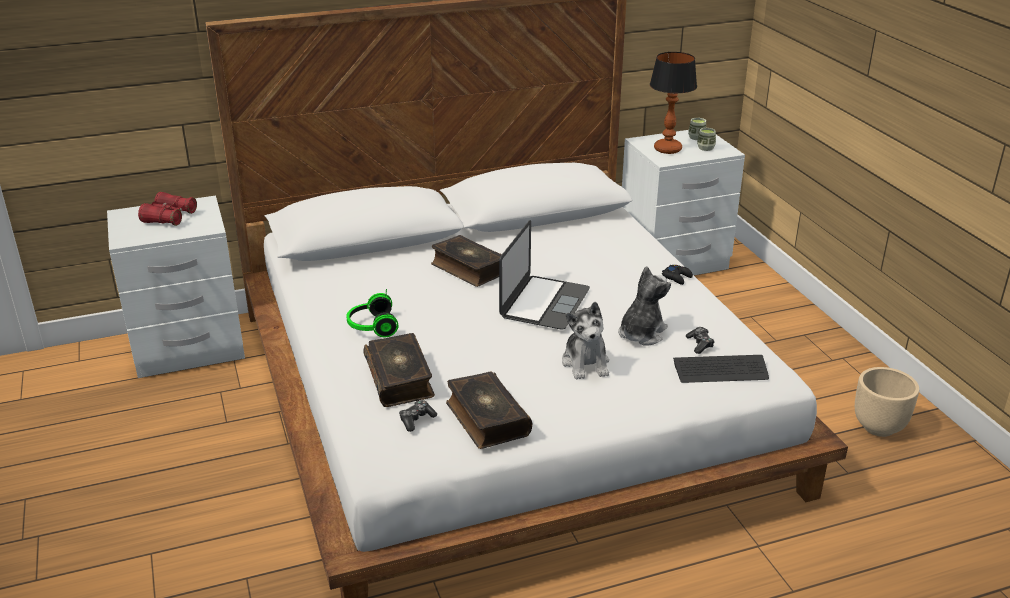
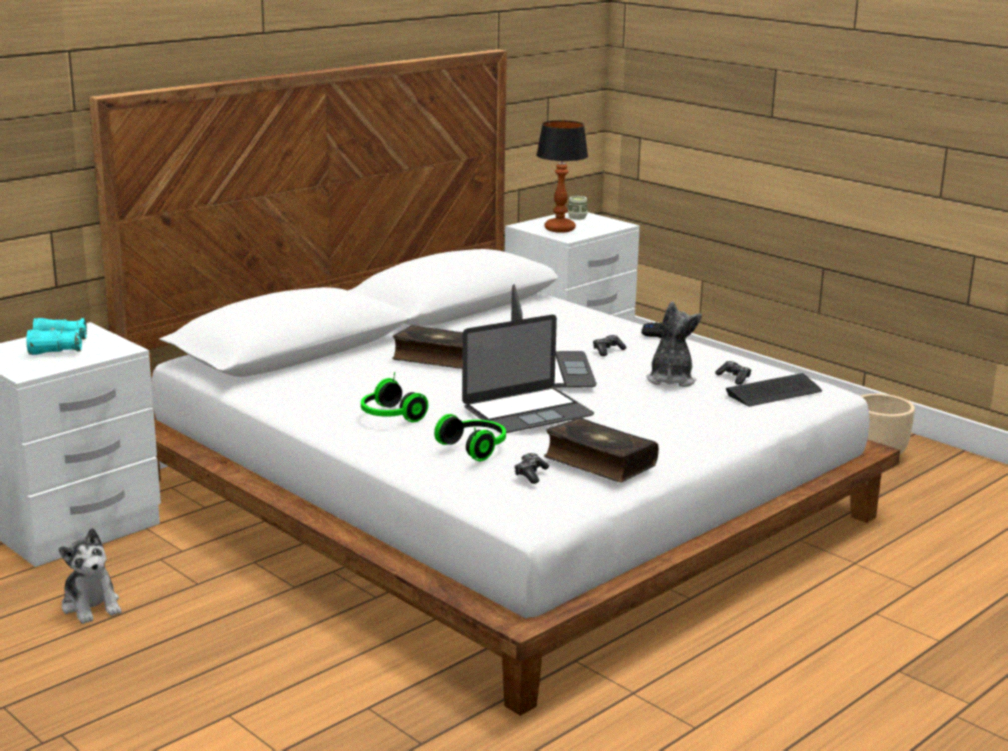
camera: 25 degrees left, 10 degrees down
red binoculars [138,192,197,226] -> turquoise binoculars [26,318,87,355]
book [364,333,435,407] -> headphones [434,414,506,461]
plush toy [562,302,609,379] -> plush toy moved to [59,528,121,624]
cup [697,128,716,151] -> none
none -> laptop [462,315,594,433]
none -> game controller [593,335,627,356]

